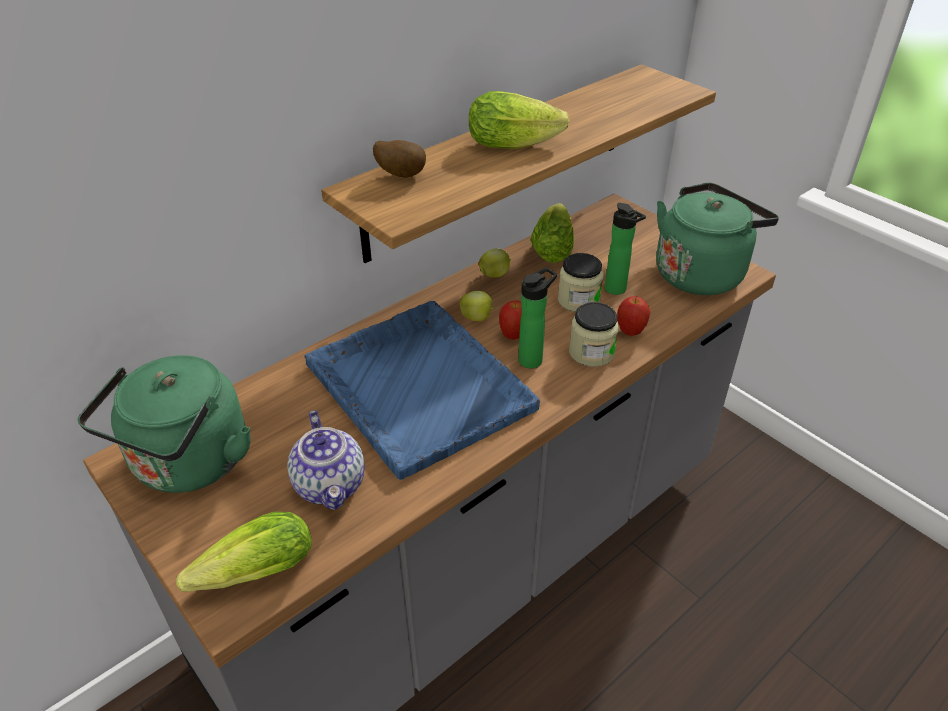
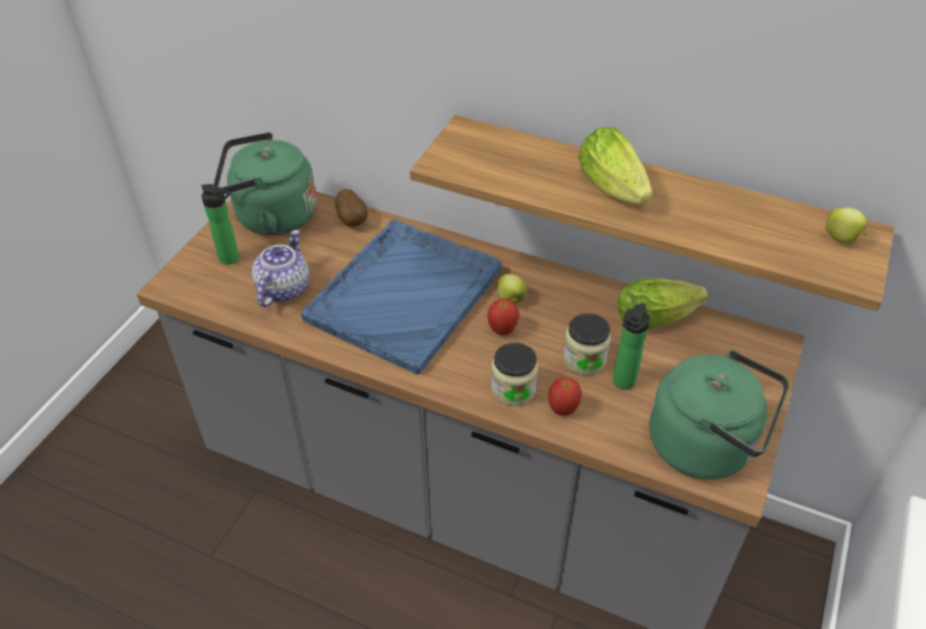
camera: 65 degrees right, 5 degrees up
lettuce [176,512,312,592] -> none
teapot [287,410,365,510] -> teapot turned 150 degrees clockwise [252,230,309,307]
potato [373,140,426,178] -> potato moved to [335,189,368,227]
apple [479,248,511,278] -> apple moved to [826,208,867,243]
bottle [519,267,557,368] -> bottle moved to [201,184,239,265]

